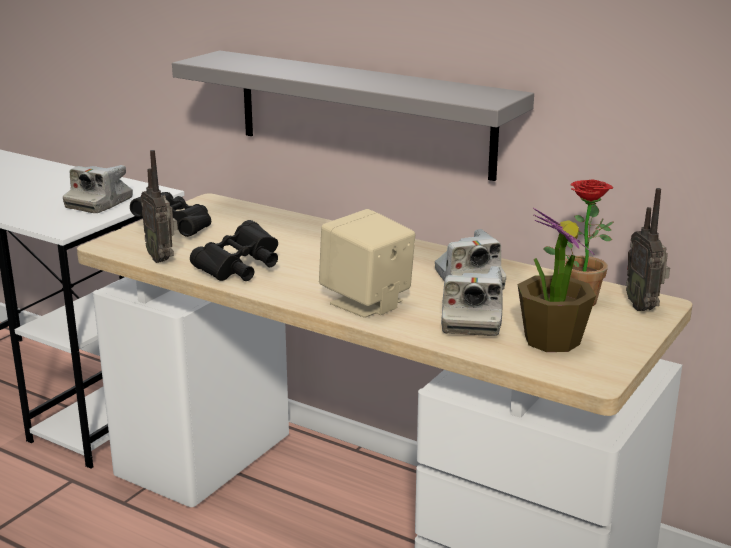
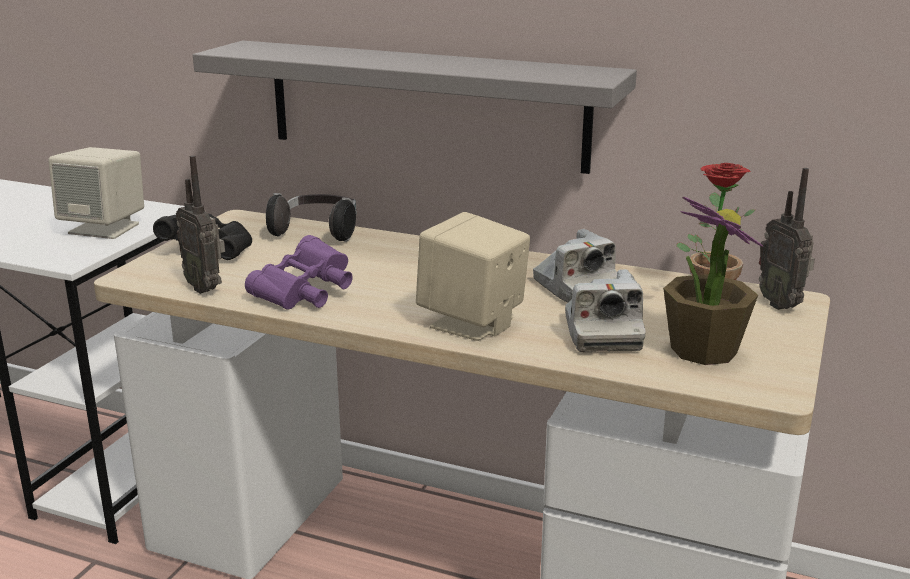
camera: 10 degrees left, 0 degrees up
camera [63,165,133,213] -> beige speaker [48,147,144,239]
black binoculars [190,220,278,281] -> purple binoculars [245,235,353,310]
none -> headphones [266,193,357,242]

